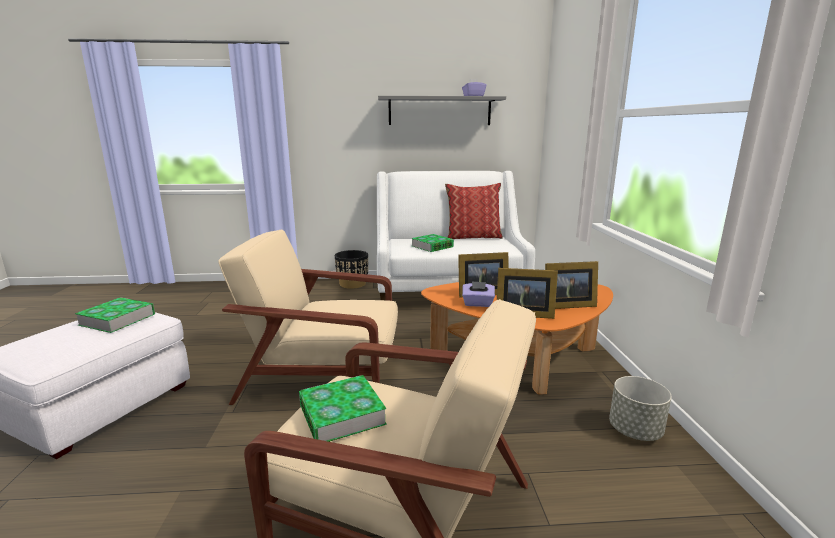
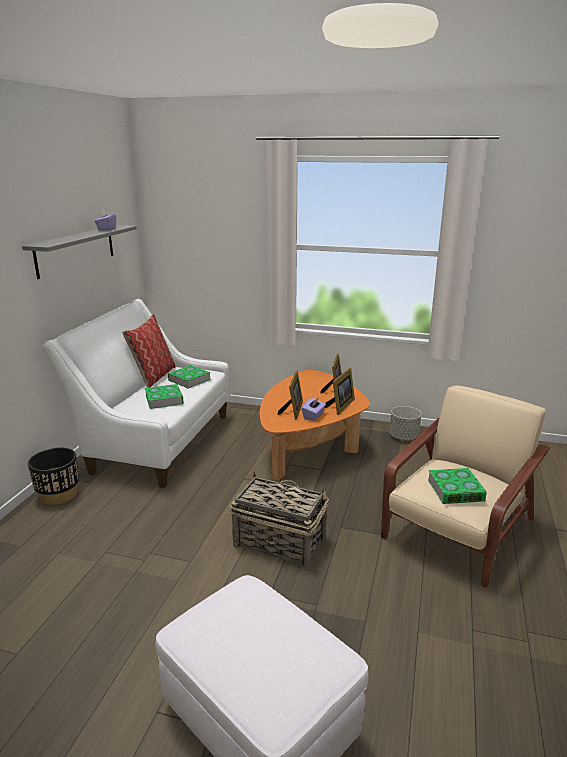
camera: 70 degrees left, 5 degrees up
book [75,297,155,333] -> book moved to [168,365,211,388]
beige armchair [219,229,398,405] -> basket [230,471,329,569]

